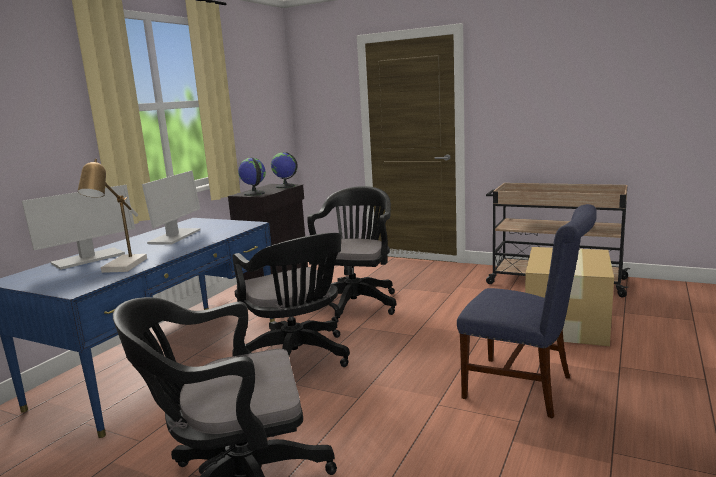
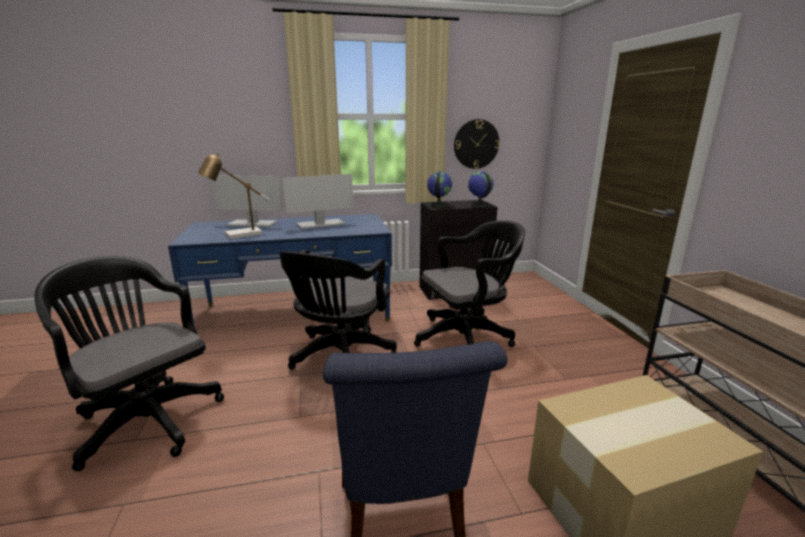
camera: 50 degrees right, 5 degrees up
none -> wall clock [454,119,500,169]

